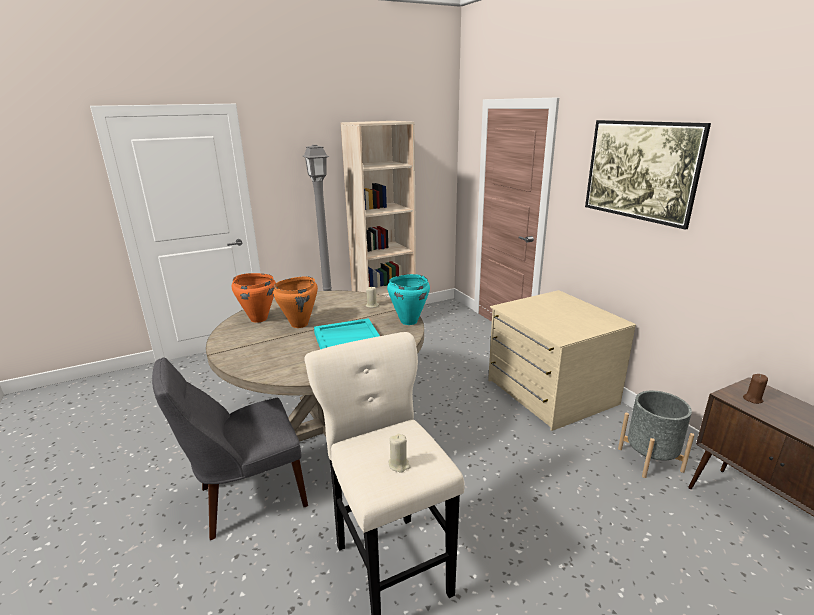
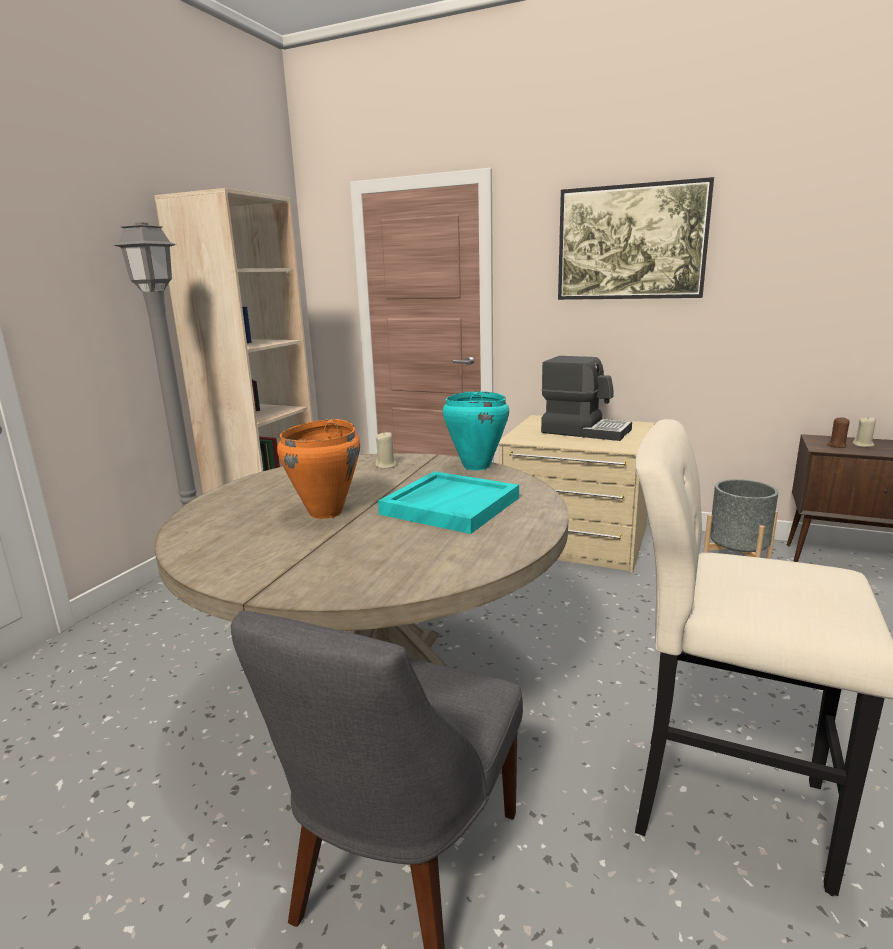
camera: 40 degrees left, 5 degrees down
orange cooking pot [232,273,276,323] -> none
beige candle [388,434,411,473] -> beige candle moved to [853,416,876,447]
none -> coffee machine [541,356,632,441]

